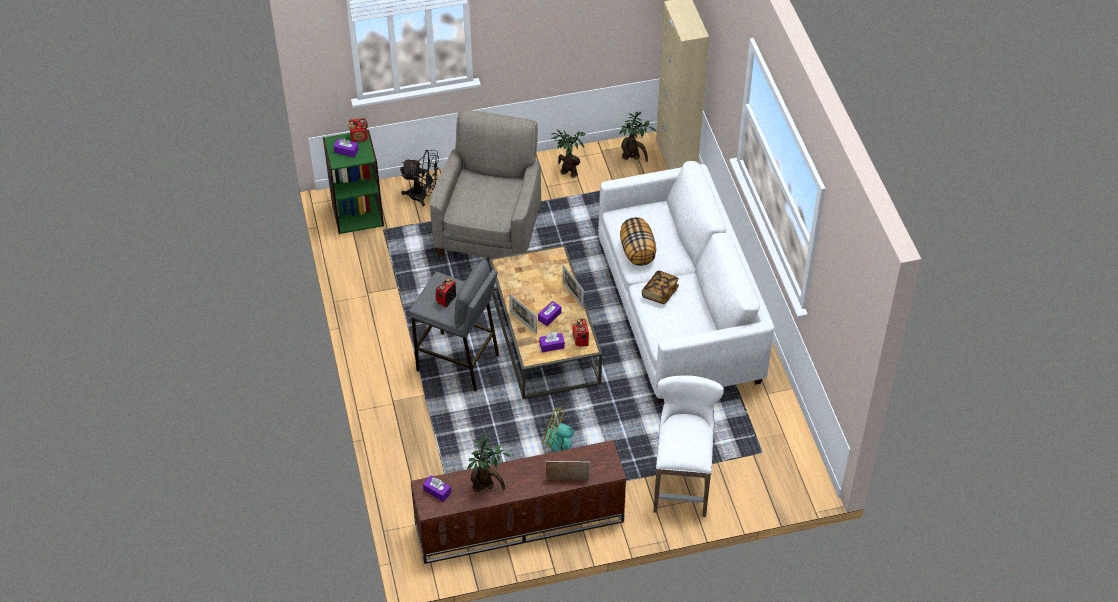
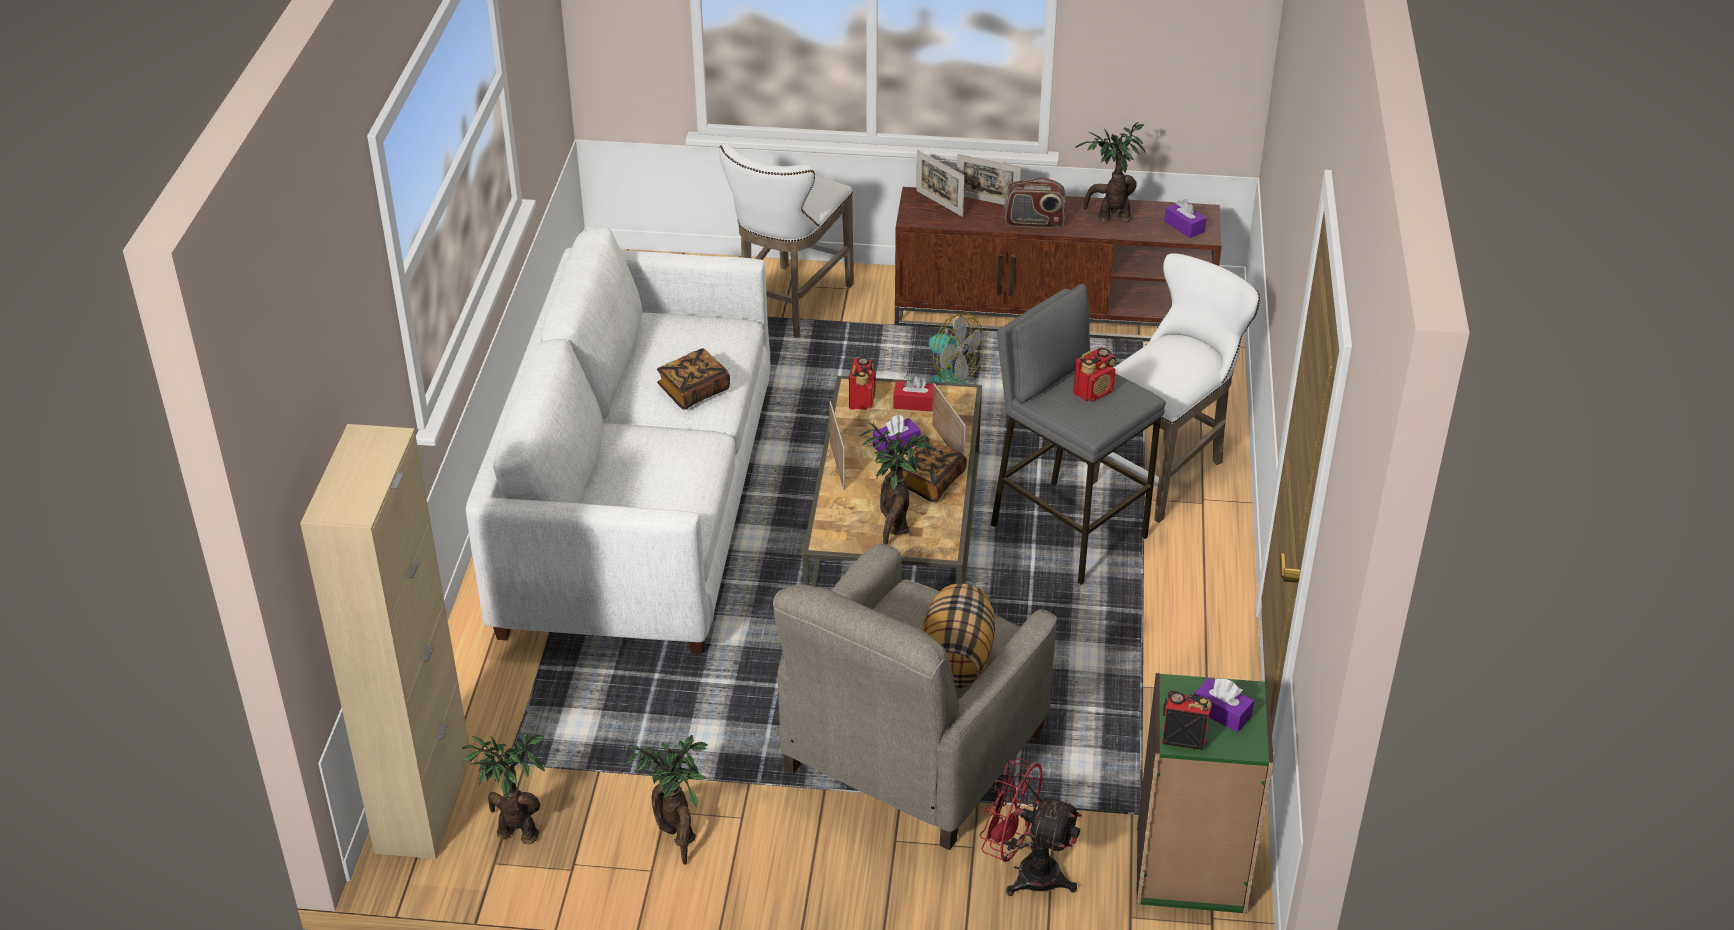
camera: 160 degrees left, 10 degrees down
black fan [400,150,439,206] -> red fan [980,758,1082,896]
purple tissue box [539,332,565,352] -> red tissue box [893,376,937,412]
pillow [620,217,656,266] -> pillow moved to [922,584,995,688]
none -> potted plant [860,422,934,544]
none -> book [902,437,967,502]
none -> picture frame [916,150,965,217]
none -> radio [1004,177,1066,228]
none -> white stool [1093,253,1261,523]

